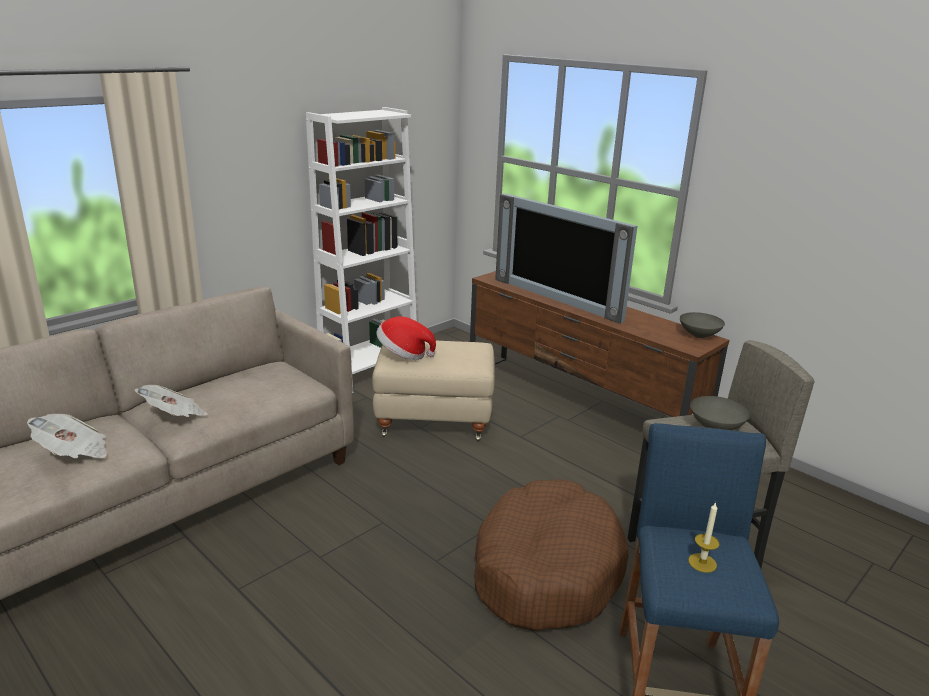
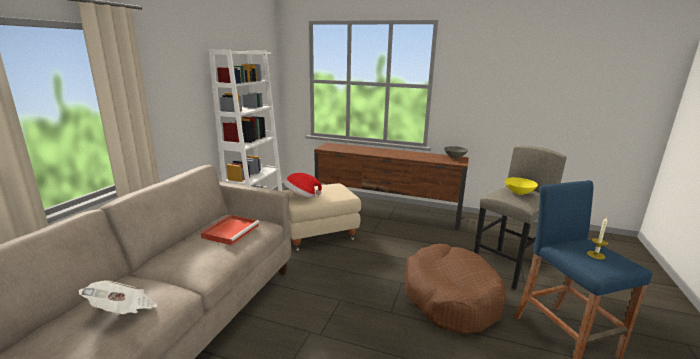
camera: 25 degrees left, 5 degrees down
newspaper [134,385,208,417] -> none
television [495,193,637,324] -> none
grey bowl [690,396,750,430] -> yellow bowl [505,177,538,195]
none -> red tray [200,215,260,246]

